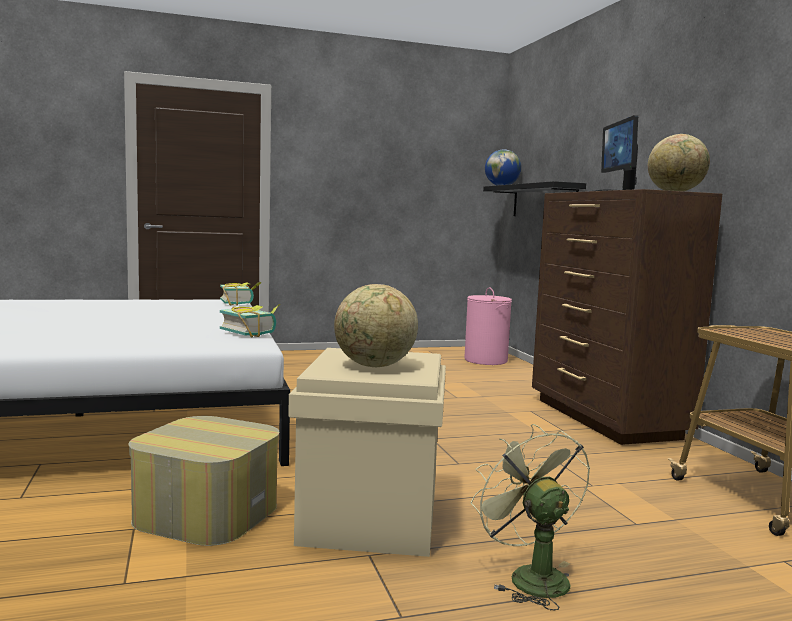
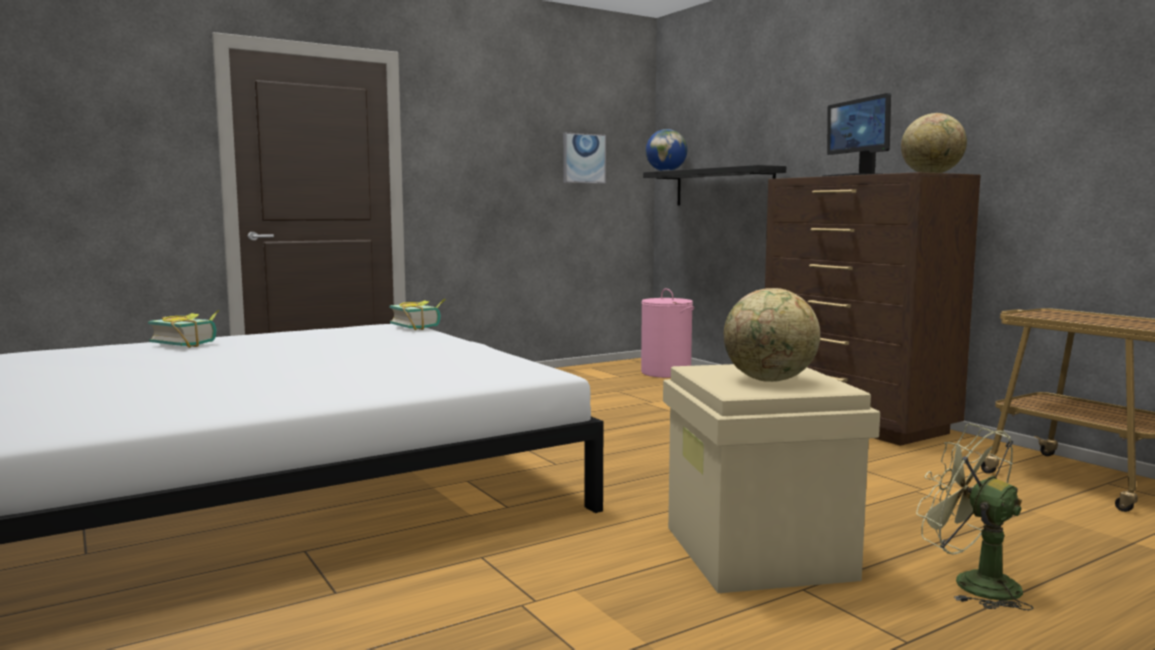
camera: 15 degrees left, 0 degrees up
ottoman [128,416,279,546] -> none
book [220,304,280,338] -> book moved to [148,310,219,348]
none -> picture [563,133,606,184]

